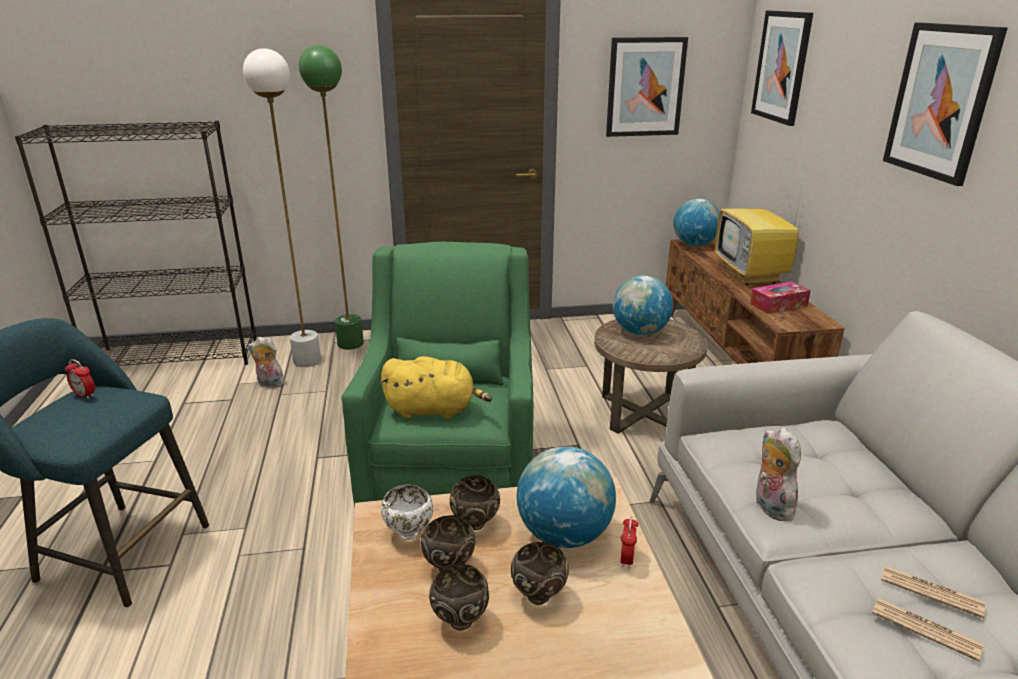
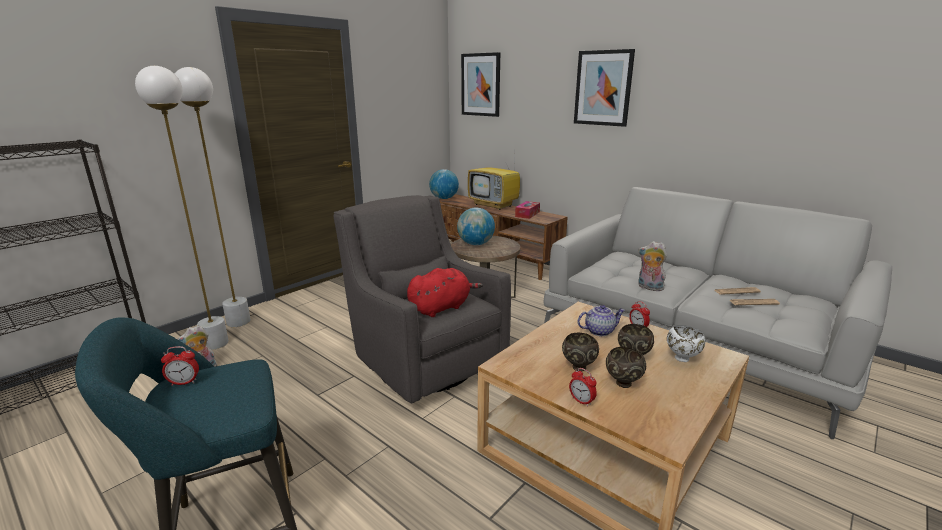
camera: 40 degrees left, 5 degrees down
green floor lamp [299,45,364,350] -> white floor lamp [175,67,251,327]
green armchair [341,242,534,507] -> grey armchair [334,195,511,403]
yellow plush toy [380,356,492,419] -> red plush toy [407,268,483,317]
white bowl [381,484,433,540] -> white bowl moved to [667,325,705,362]
brown bowl [449,475,500,530] -> none
globe [517,446,616,548] -> teapot [577,305,625,336]
picture [606,37,688,137] -> none
none -> alarm clock [569,368,597,407]

